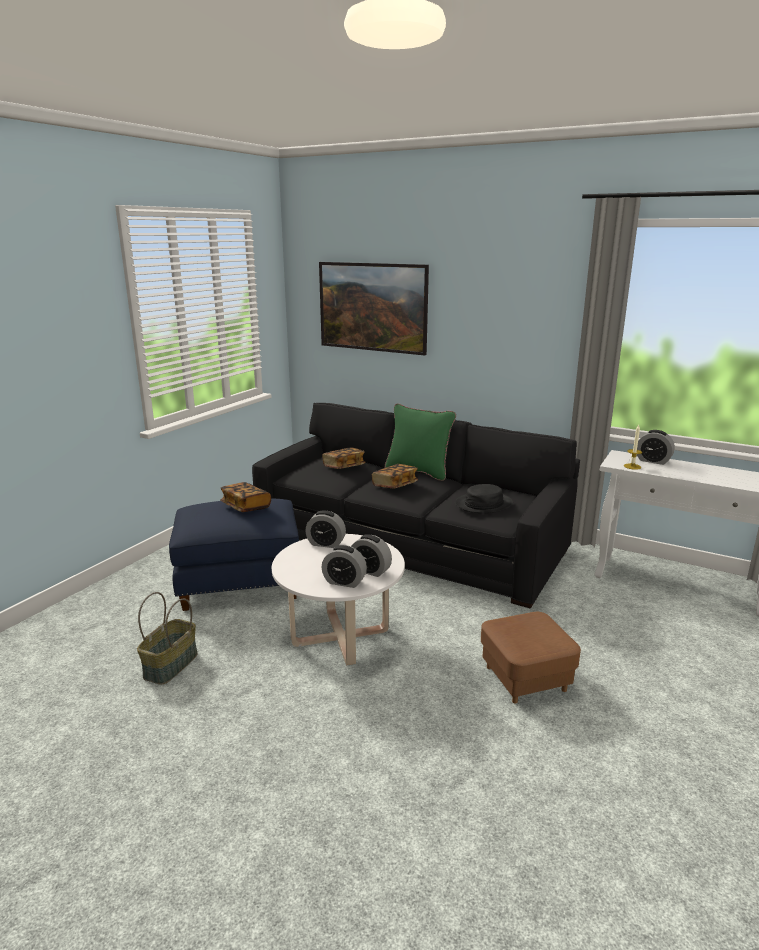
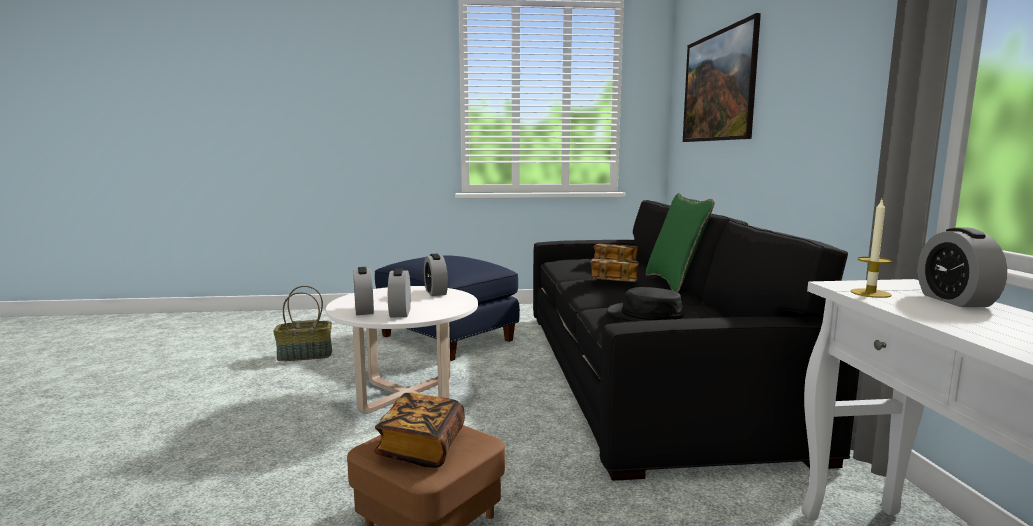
camera: 55 degrees right, 10 degrees down
book [220,482,271,512] -> book moved to [374,393,465,468]

